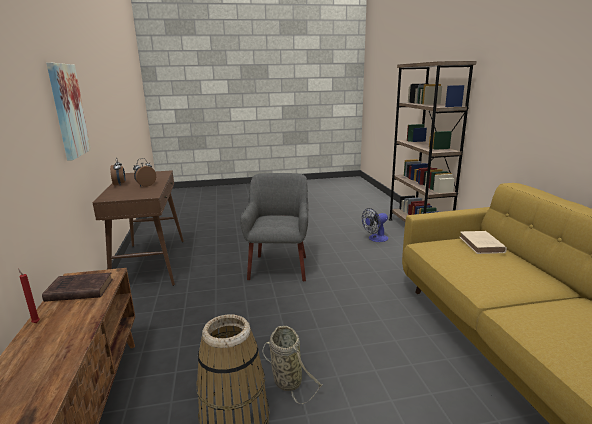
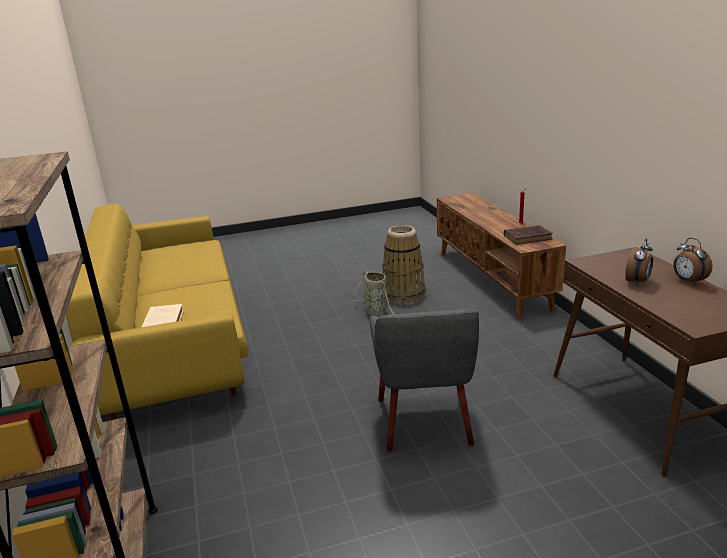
camera: 175 degrees right, 5 degrees up
picture [46,63,91,161] -> none
fan [362,208,388,242] -> none

